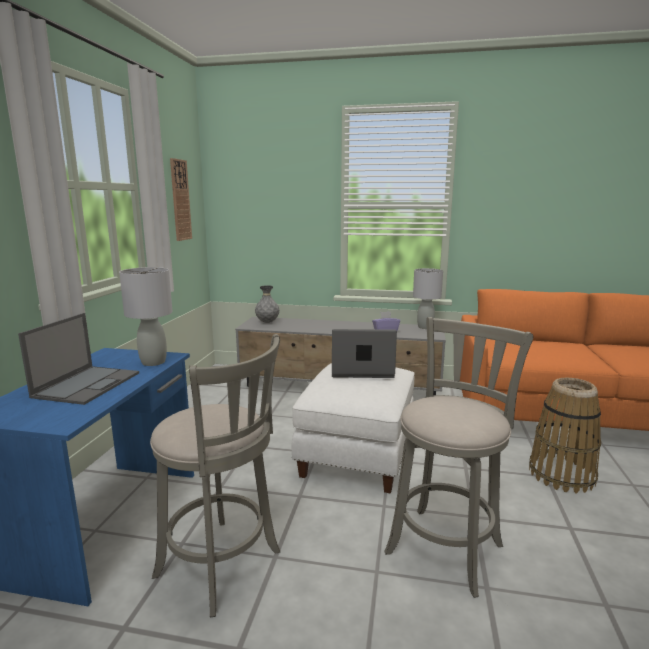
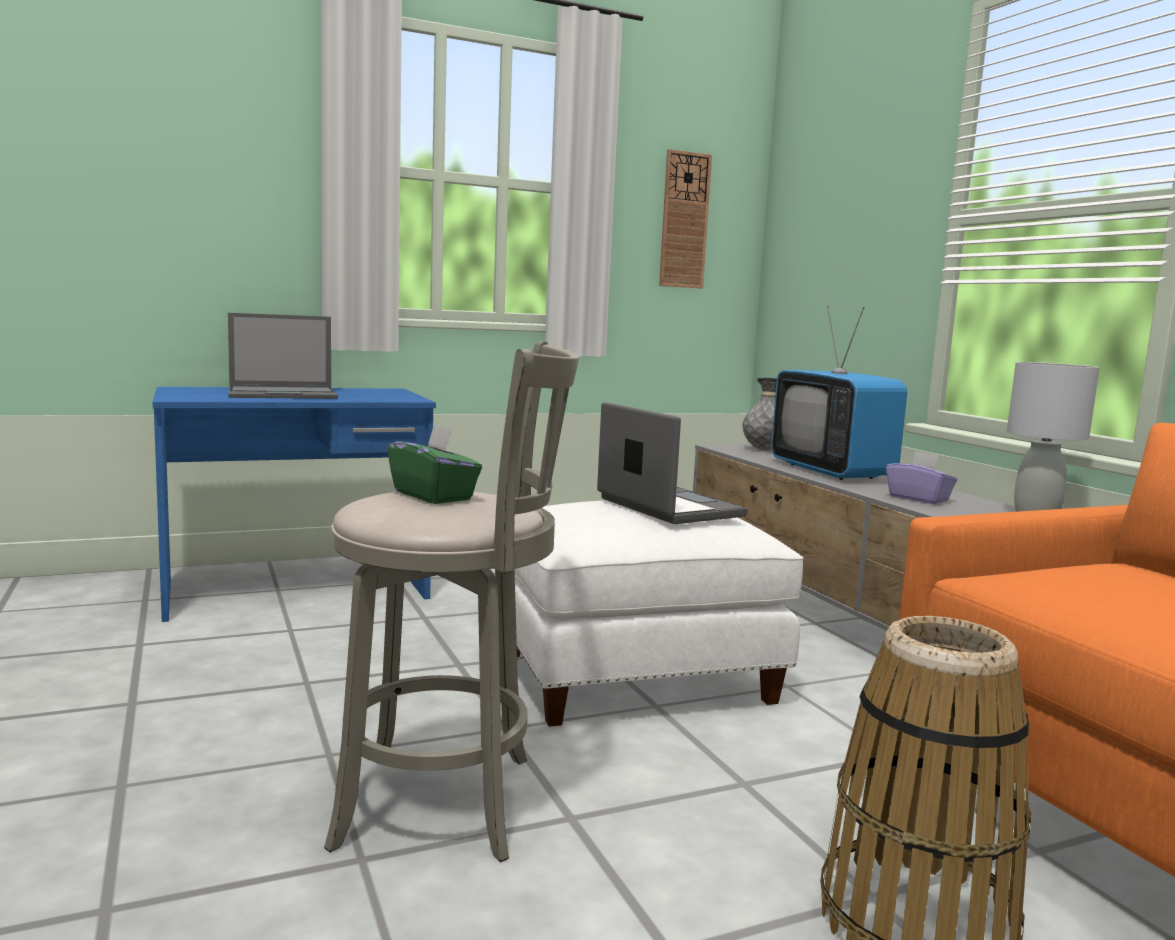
camera: 55 degrees right, 5 degrees down
grey table lamp [119,267,172,366] -> none
grey stool [150,334,280,617] -> none
none -> green tissue box [387,423,482,504]
none -> television [771,306,907,480]

